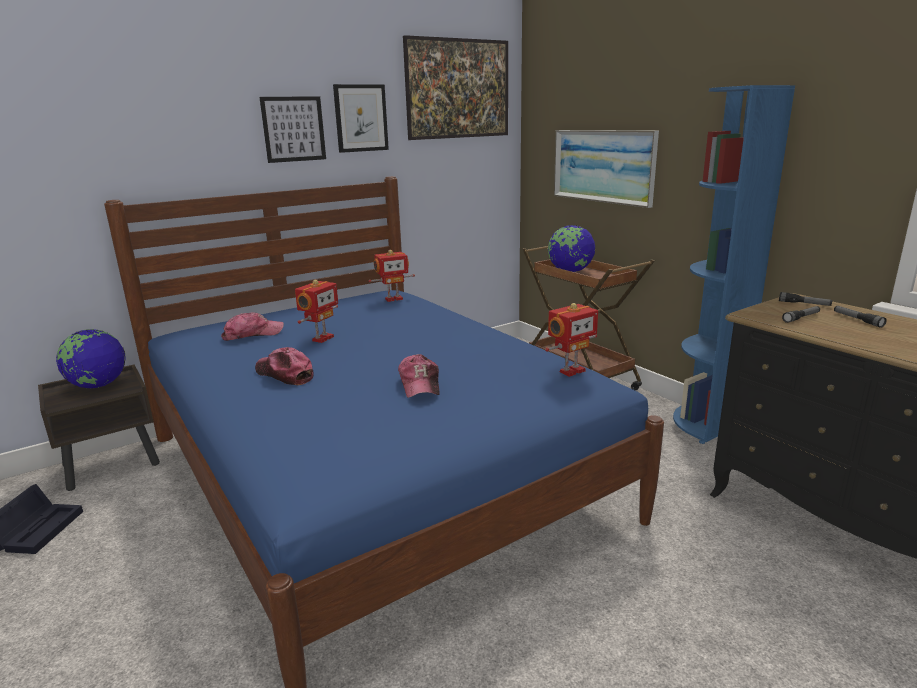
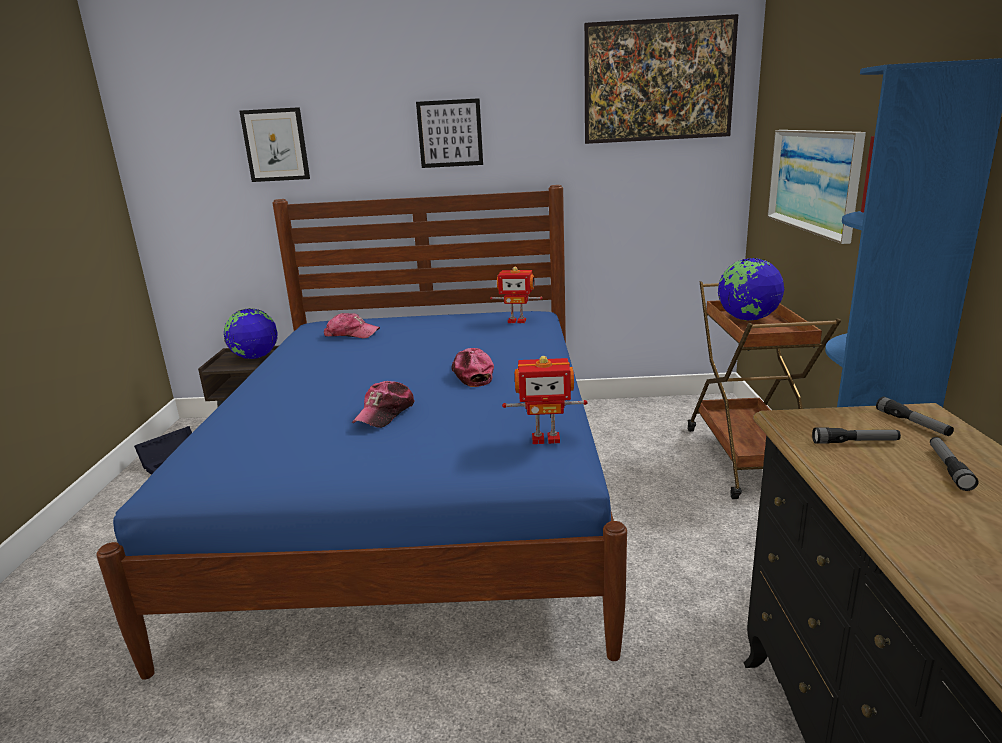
camera: 35 degrees right, 0 degrees up
cap [255,347,314,385] -> cap moved to [451,348,494,387]
toy robot [295,280,338,343] -> none
picture [333,84,389,153] -> picture moved to [239,107,310,182]

